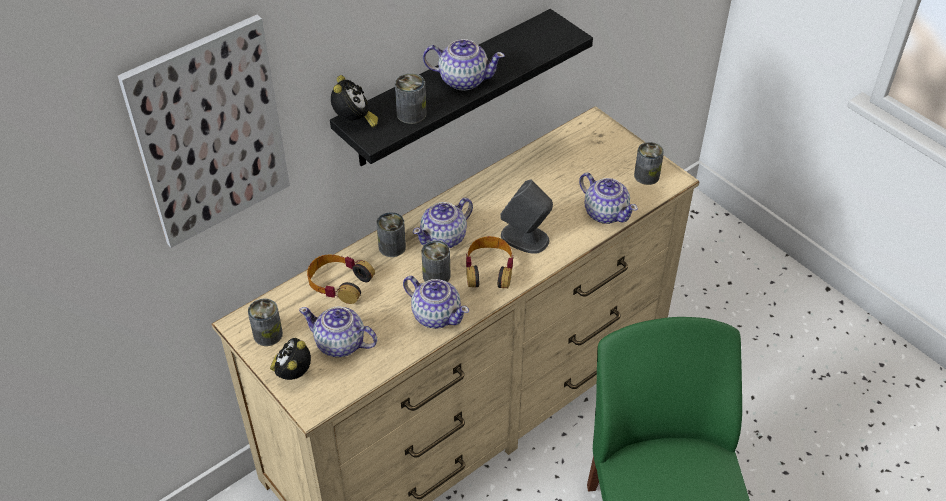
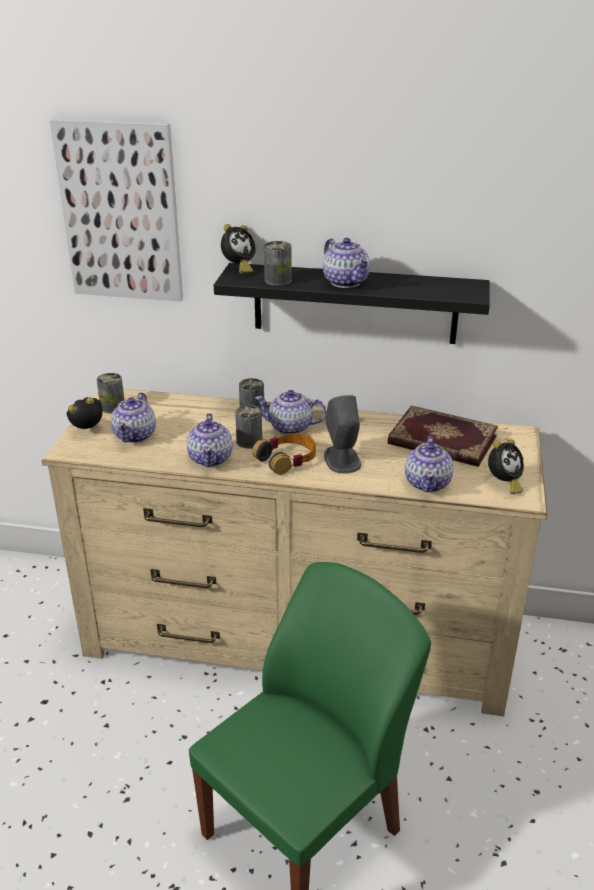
camera: 50 degrees right, 15 degrees down
teapot [299,306,377,357] -> teapot turned 150 degrees counterclockwise [111,392,156,443]
headphones [307,255,375,304] -> none
can [634,142,664,185] -> alarm clock [488,439,524,494]
none -> book [388,405,498,467]

